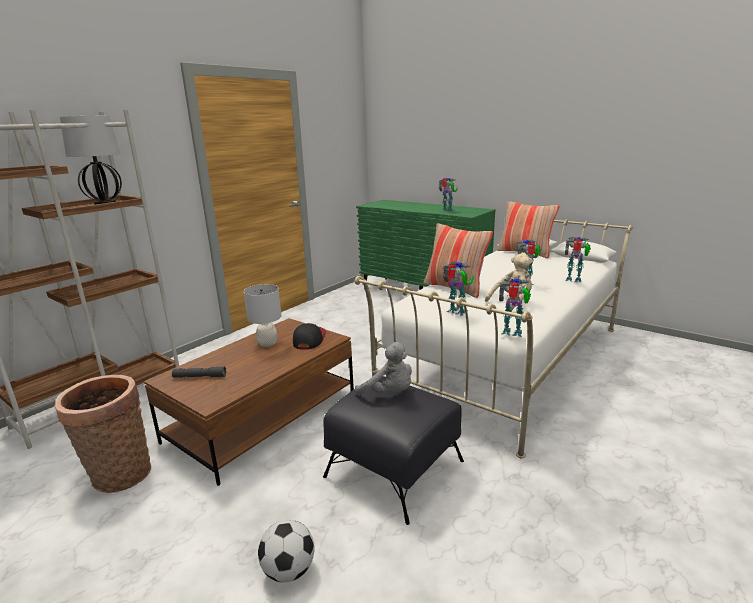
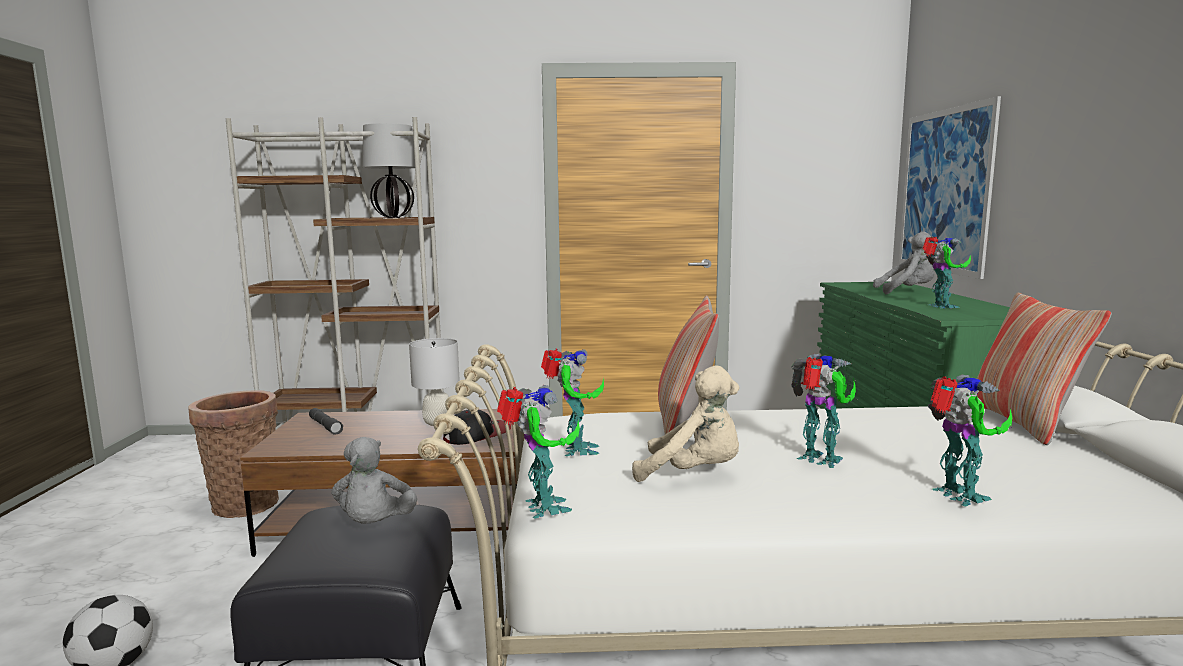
camera: 50 degrees right, 10 degrees down
none -> grey plush toy [873,232,935,294]
none -> picture [899,96,1001,279]

